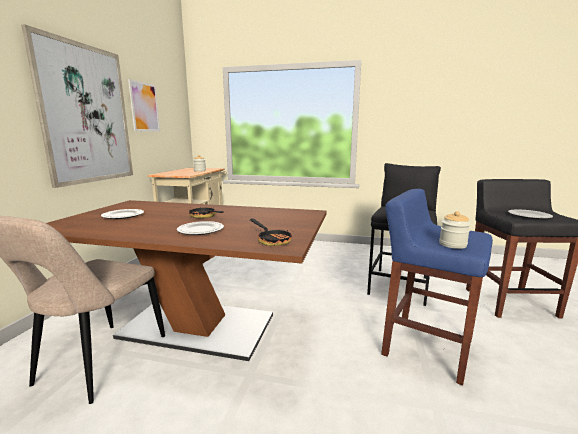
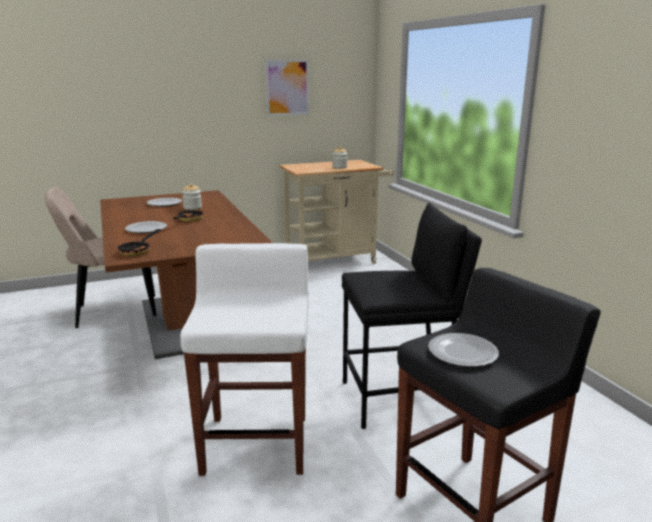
camera: 55 degrees right, 5 degrees up
picture [22,24,133,188] -> none
blue stool [381,189,493,386] -> white stool [180,243,308,476]
jar [439,211,471,249] -> jar moved to [182,183,202,210]

